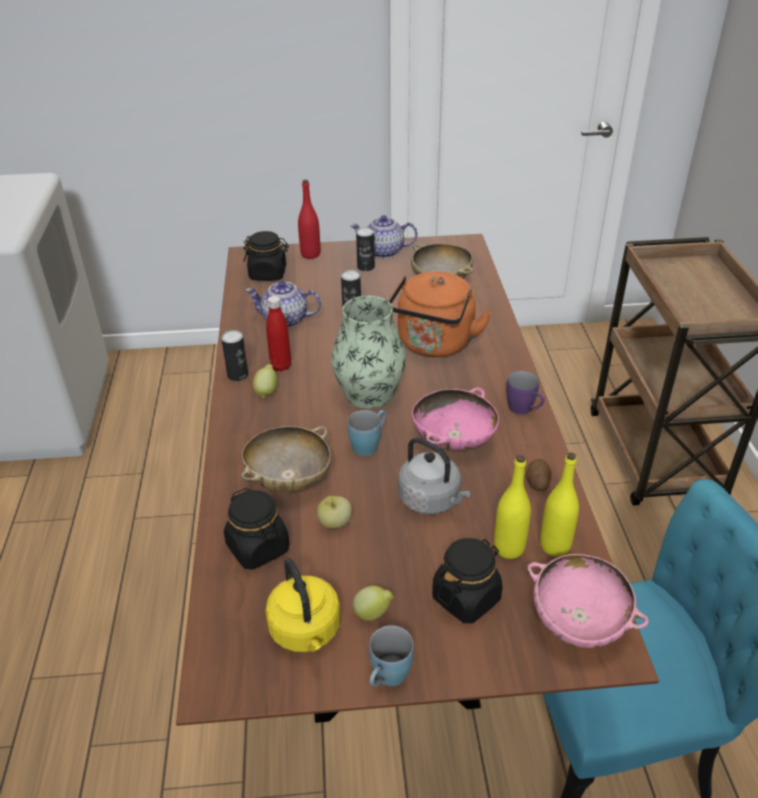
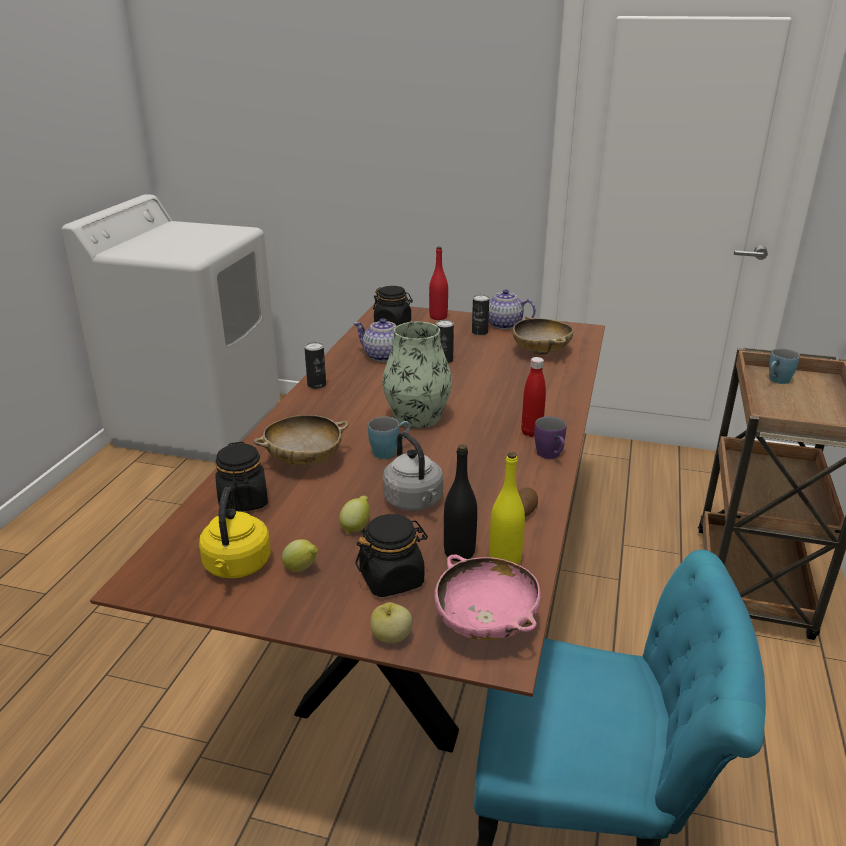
camera: 20 degrees right, 10 degrees down
lemon [253,364,277,398] -> lemon moved to [339,496,370,534]
red bottle [266,296,291,372] -> red bottle moved to [521,357,546,437]
apple [317,496,352,529] -> apple moved to [370,602,412,643]
blue mug [369,625,414,687] -> blue mug moved to [769,348,800,384]
orange kettle [388,272,492,357] -> none
pink bowl [412,388,499,450] -> none
yellow bottle [494,455,531,559] -> black bottle [444,444,477,561]

